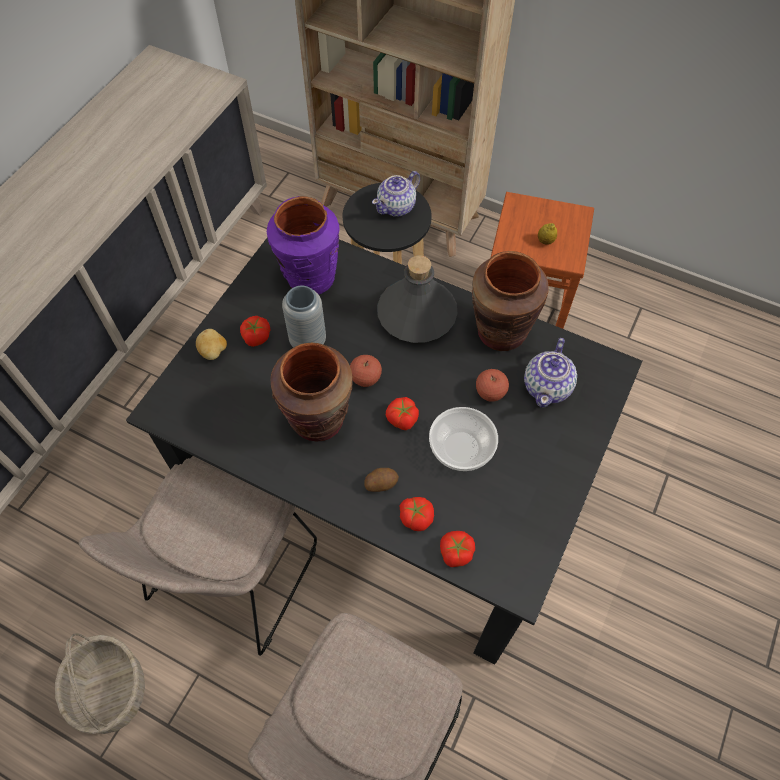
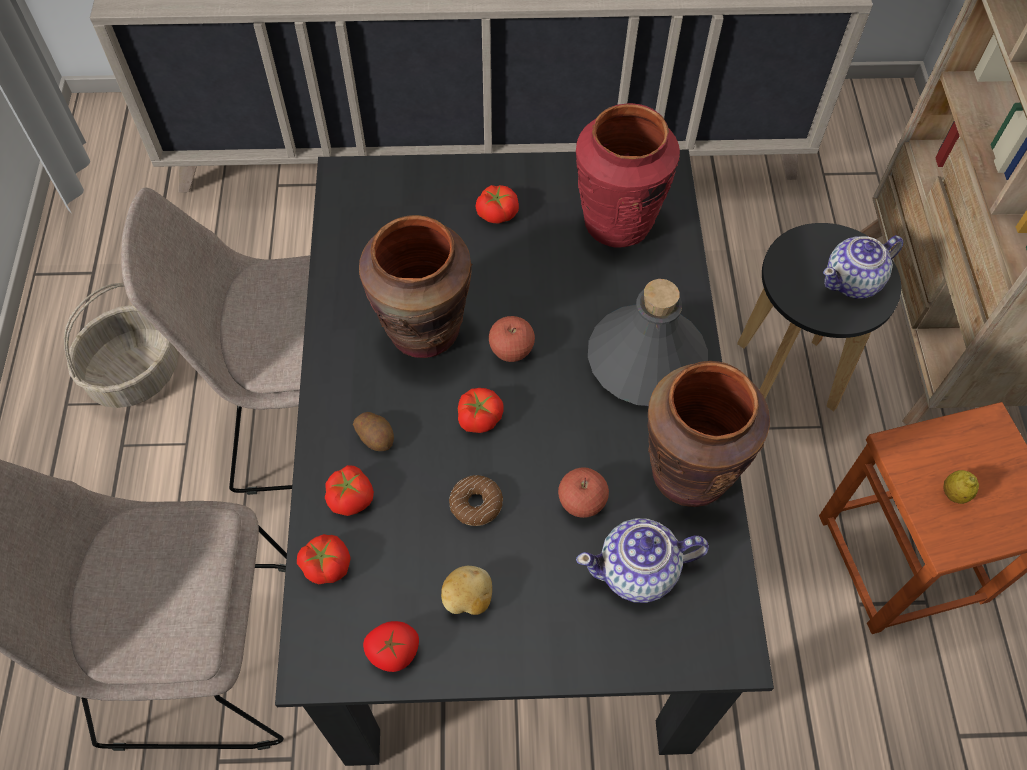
camera: 60 degrees right, 0 degrees up
potato [196,329,227,360] -> potato moved to [441,566,492,615]
purple vase [267,196,339,294] -> red vase [576,103,680,248]
grey vase [282,286,326,348] -> none
teapot [372,171,420,217] -> teapot turned 45 degrees counterclockwise [823,235,903,299]
bowl [429,407,498,471] -> donut [449,475,503,526]
none -> tomato [363,621,419,672]

